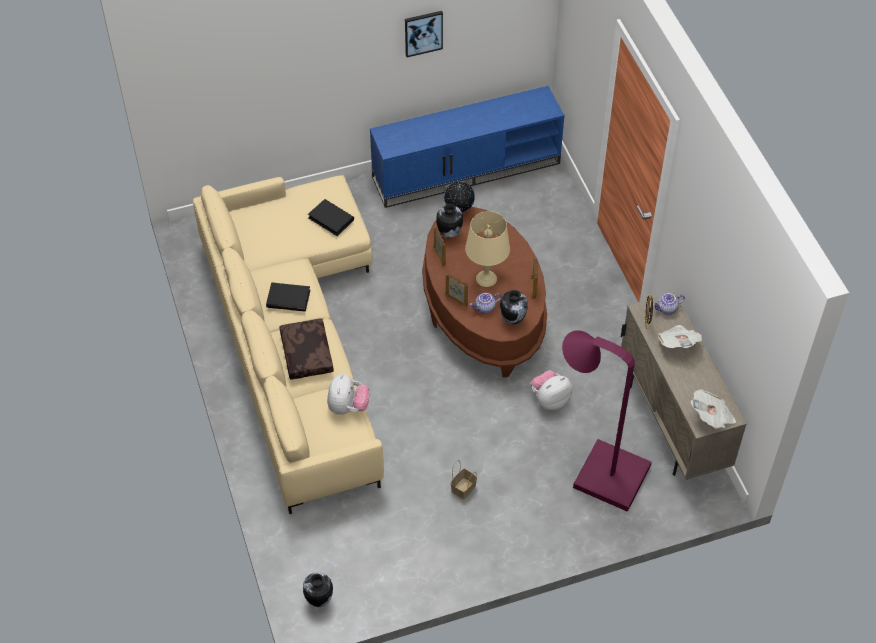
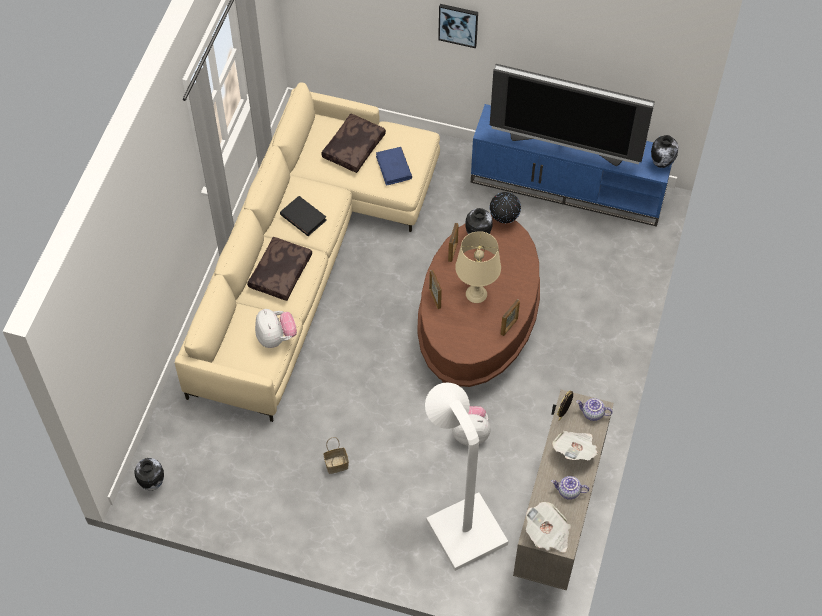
camera: 35 degrees right, 5 degrees up
black book [308,199,354,236] -> blue book [376,147,412,186]
plush toy [327,374,369,414] -> plush toy turned 60 degrees counterclockwise [255,309,297,348]
picture [405,11,443,57] -> picture moved to [438,4,478,48]
teapot [470,293,501,314] -> teapot moved to [551,476,589,500]
vase [500,290,528,324] -> vase moved to [651,135,679,168]
purple floor lamp [562,330,652,512] -> white floor lamp [425,382,508,571]
none -> brown pillow [321,114,386,173]
none -> television [490,64,655,166]

